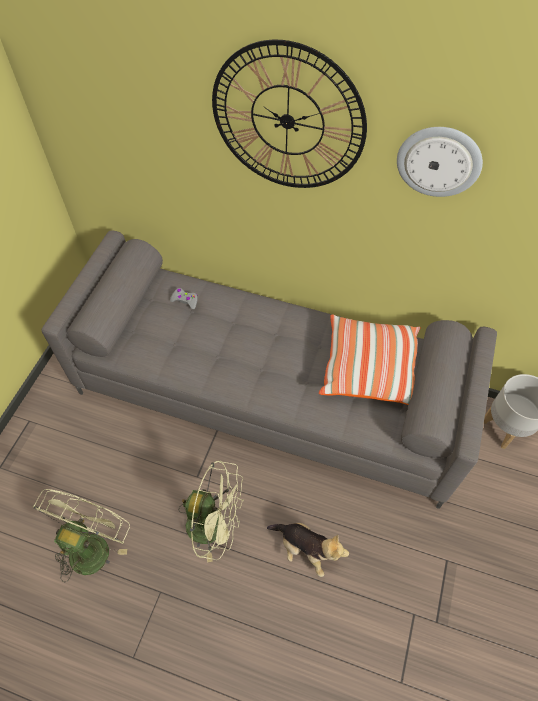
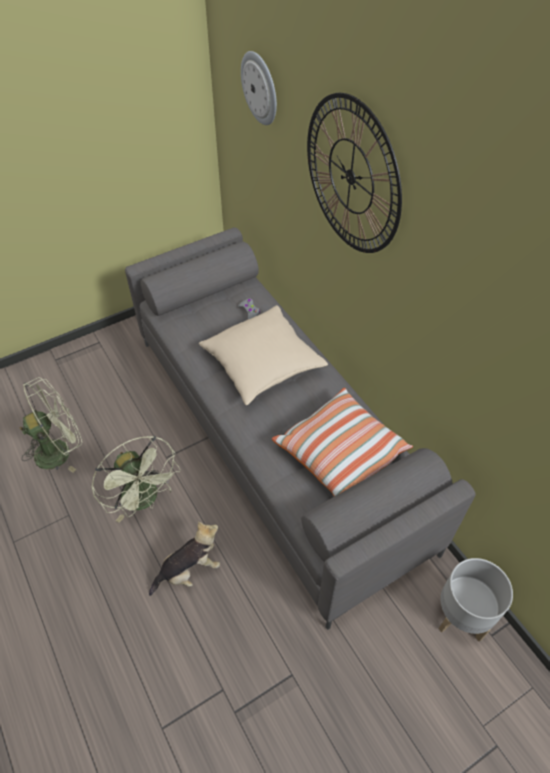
camera: 40 degrees right, 5 degrees down
plush toy [267,523,349,577] -> plush toy turned 105 degrees counterclockwise [149,521,220,596]
wall clock [397,127,483,197] -> wall clock moved to [241,51,277,125]
none -> beige pillow [199,305,328,405]

